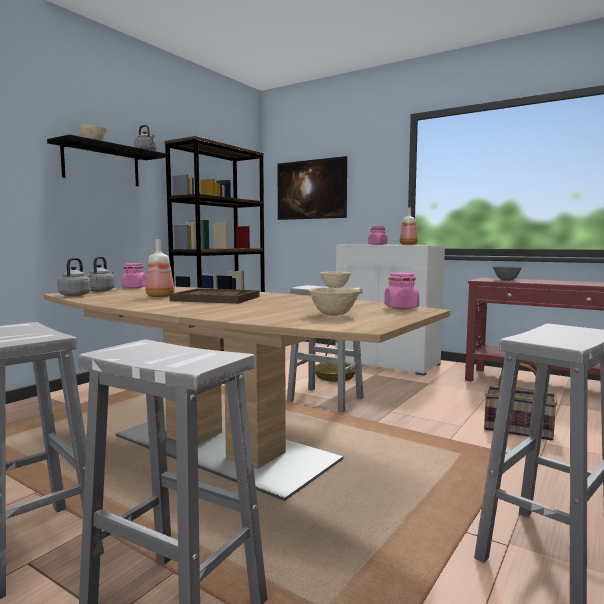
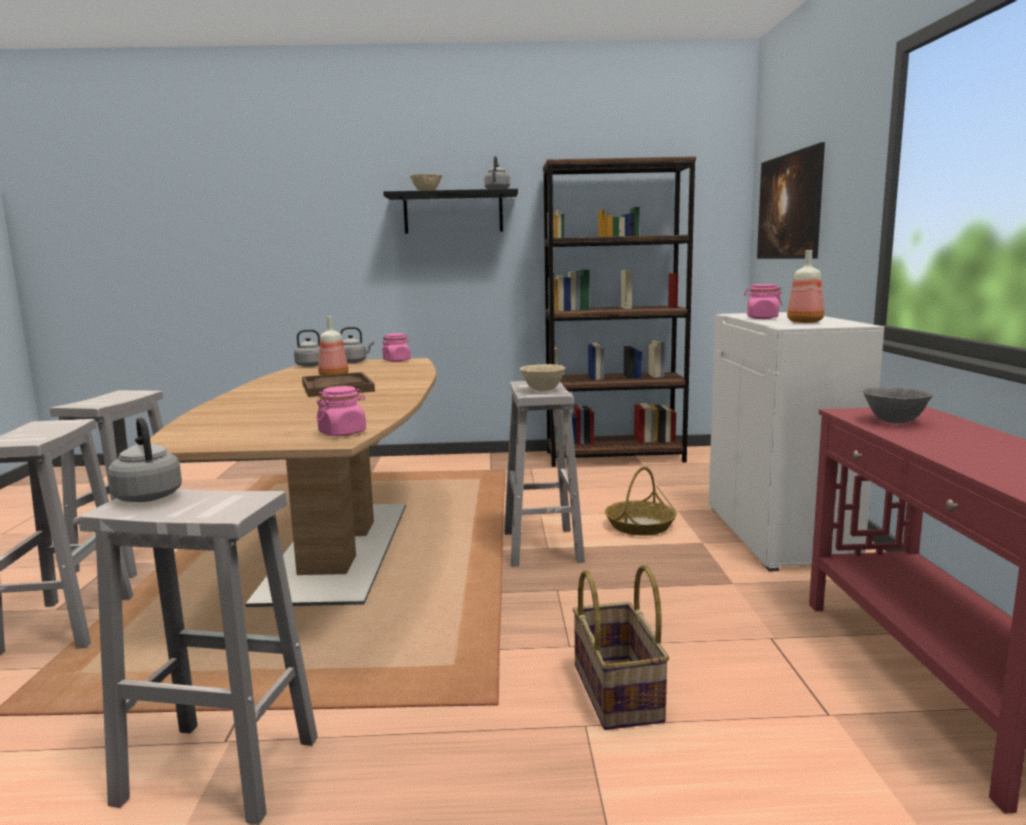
camera: 55 degrees right, 5 degrees up
beige bowl [309,287,361,316] -> none
none -> grey kettle [107,417,182,502]

